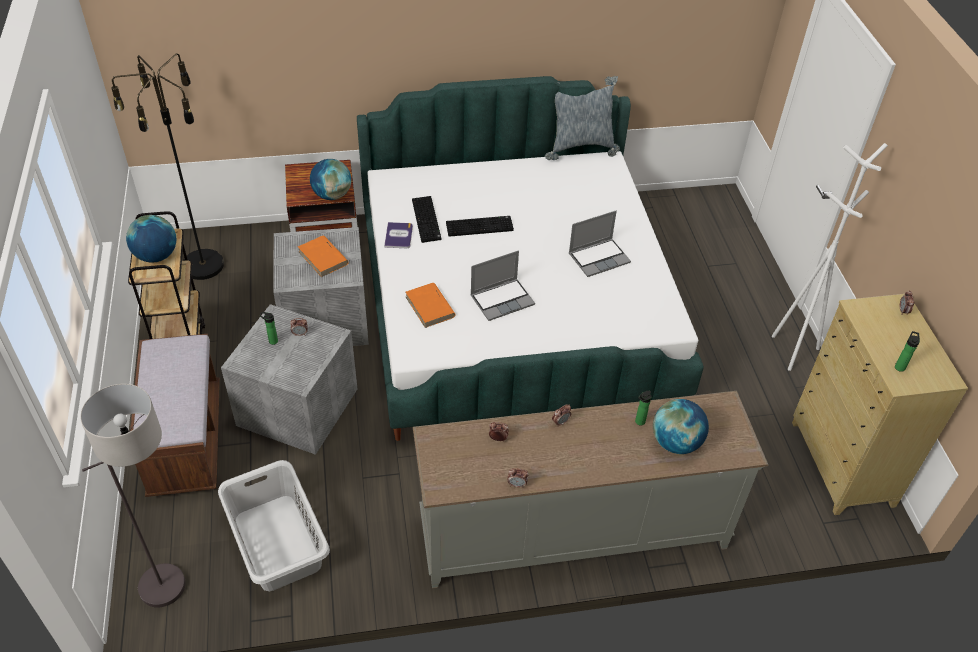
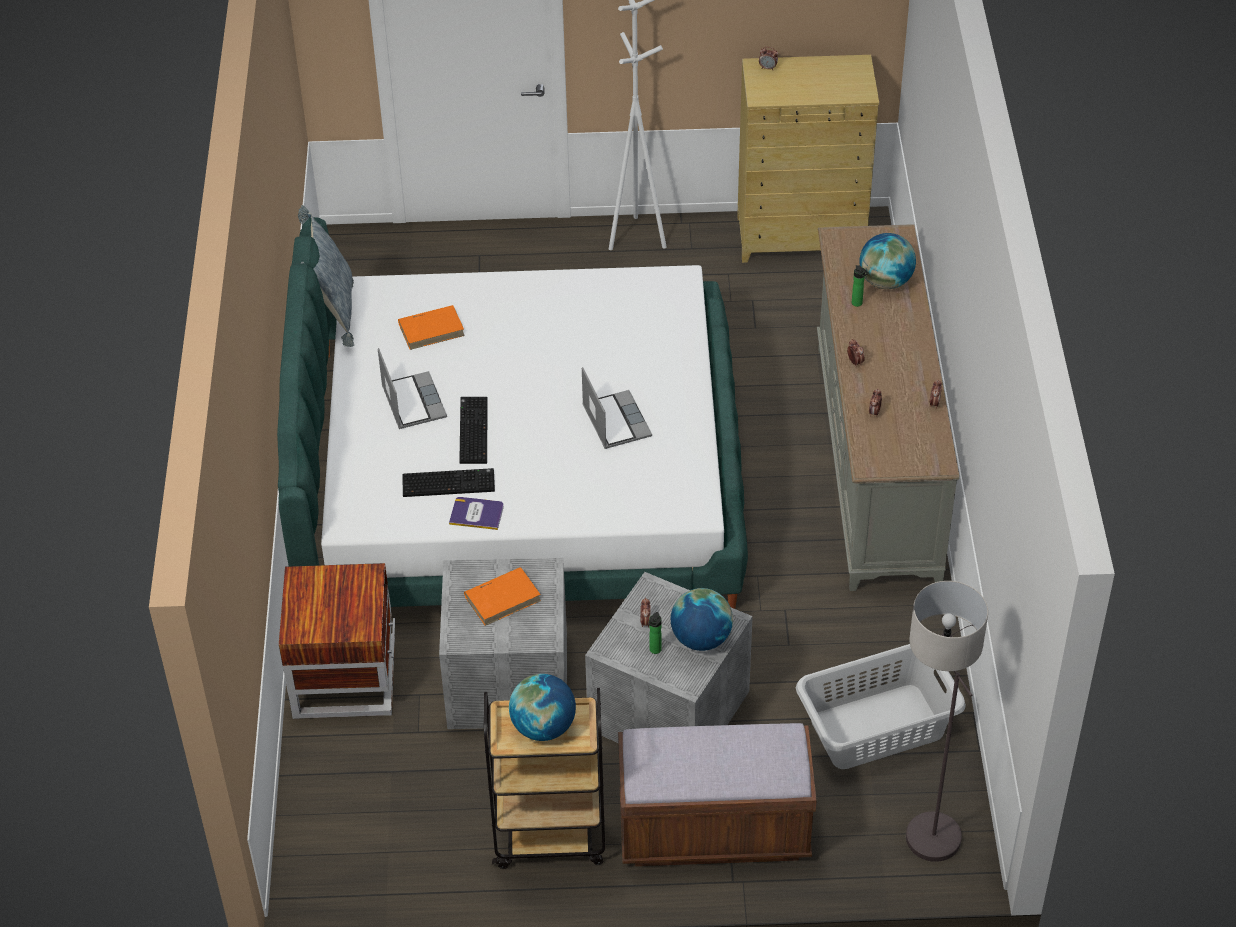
camera: 80 degrees left, 0 degrees up
floor lamp [111,53,224,280] -> none
globe [310,159,351,200] -> globe moved to [671,588,733,651]
orange book [406,283,455,328] -> orange book moved to [398,305,465,350]
laptop [569,211,631,277] -> laptop moved to [378,348,447,429]
bottle [895,331,920,372] -> none

